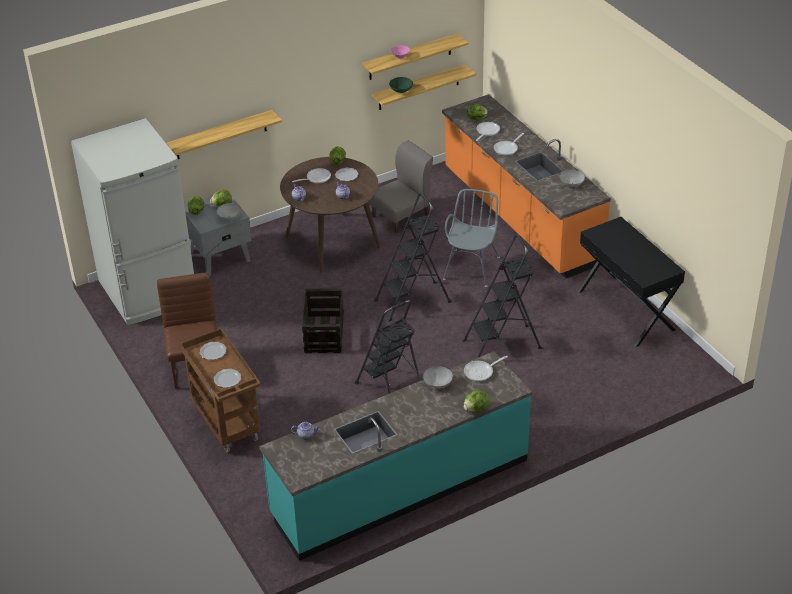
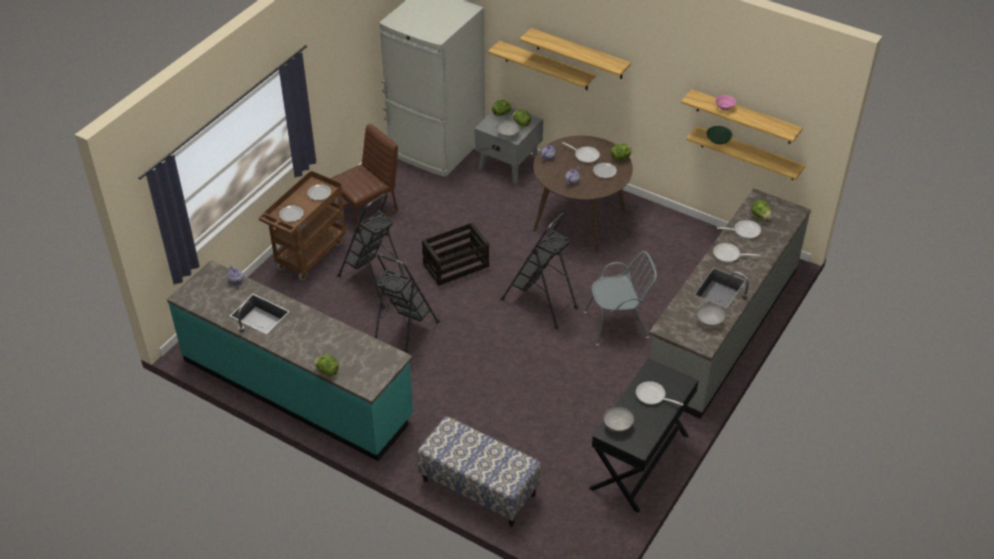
camera: 60 degrees right, 5 degrees up
grey chair [368,140,433,233] -> none
grey bowl [423,366,453,388] -> grey bowl moved to [603,407,634,432]
orange counter [442,94,611,278] -> grey counter [649,188,811,419]
step ladder [462,235,543,358] -> step ladder moved to [337,194,405,309]
frying pan [464,355,508,381] -> frying pan moved to [636,381,683,406]
none -> bench [417,416,541,527]
none -> shelf [519,28,631,79]

